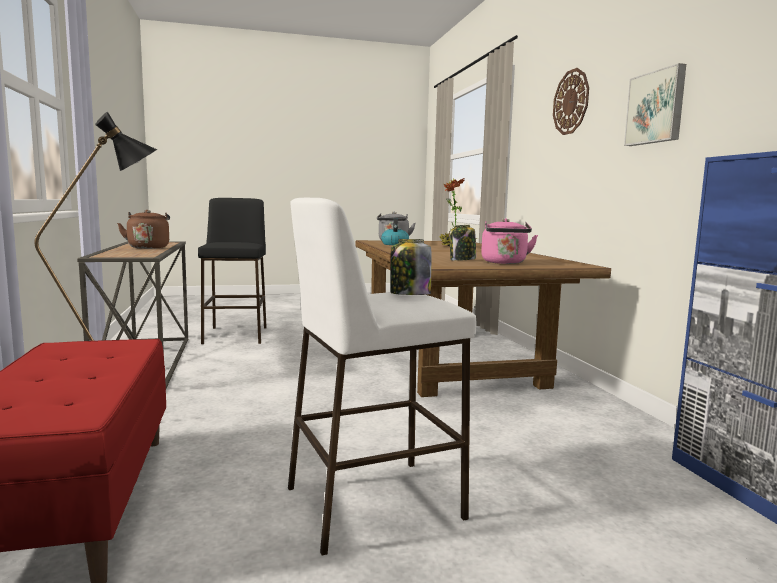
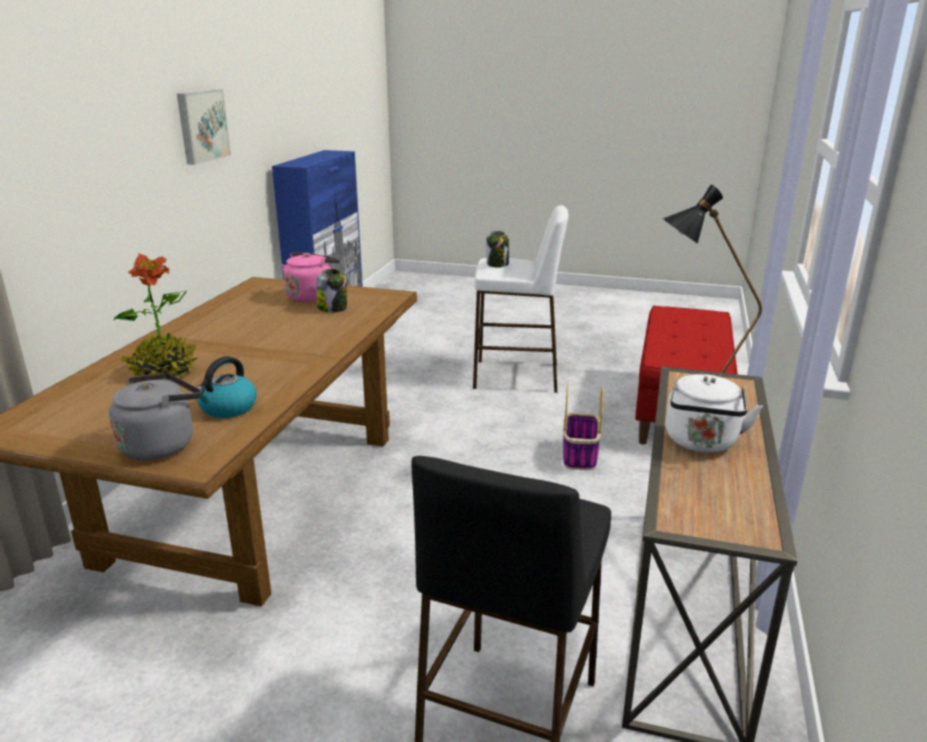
camera: 150 degrees left, 15 degrees up
brown kettle [117,210,170,249] -> white kettle [666,374,763,453]
wall clock [553,68,589,135] -> none
none -> basket [563,384,603,470]

